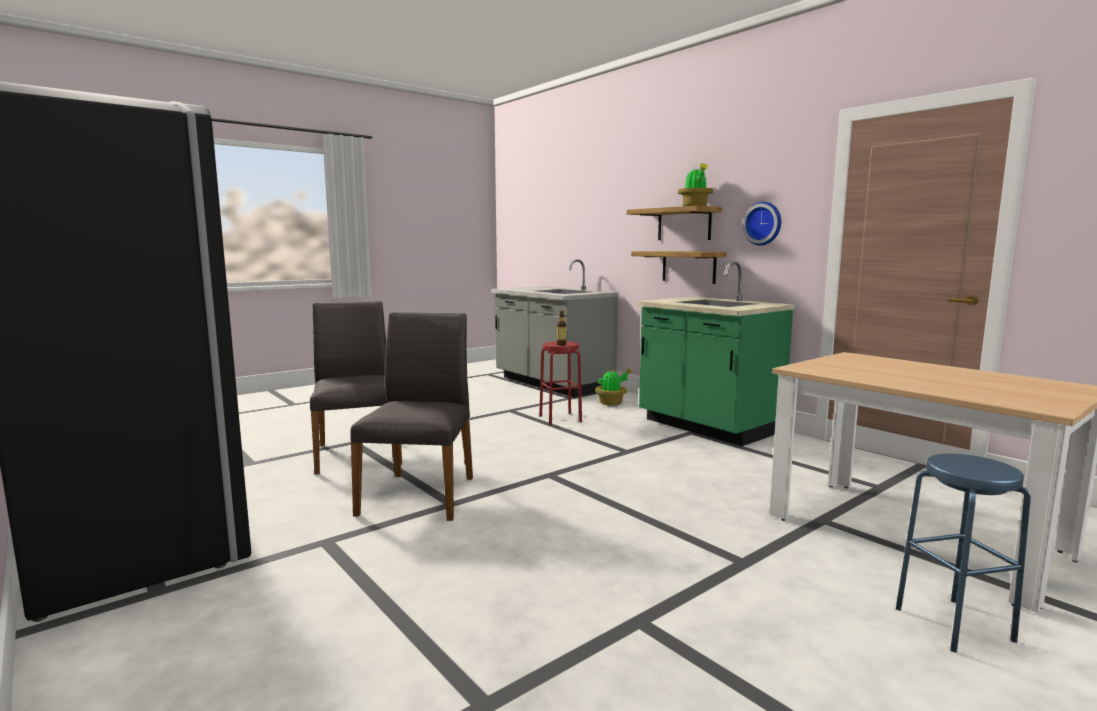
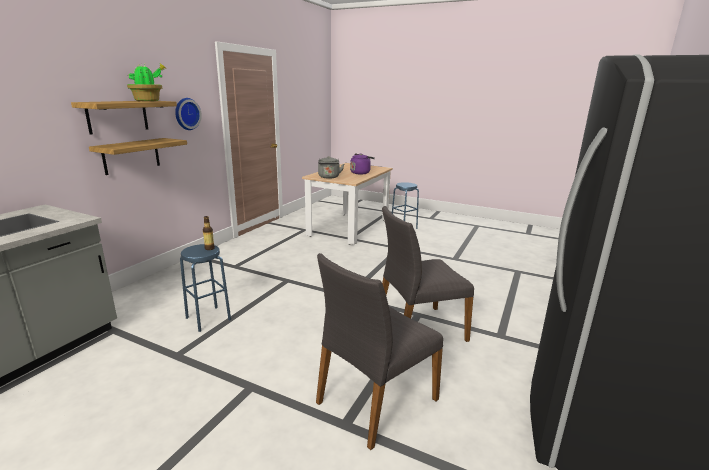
camera: 115 degrees left, 10 degrees up
red stool [539,341,582,425] -> blue stool [180,244,231,332]
potted plant [595,368,632,405] -> none
green counter [637,261,795,446] -> none
none -> grey kettle [318,156,344,179]
none -> purple kettle [350,153,375,174]

